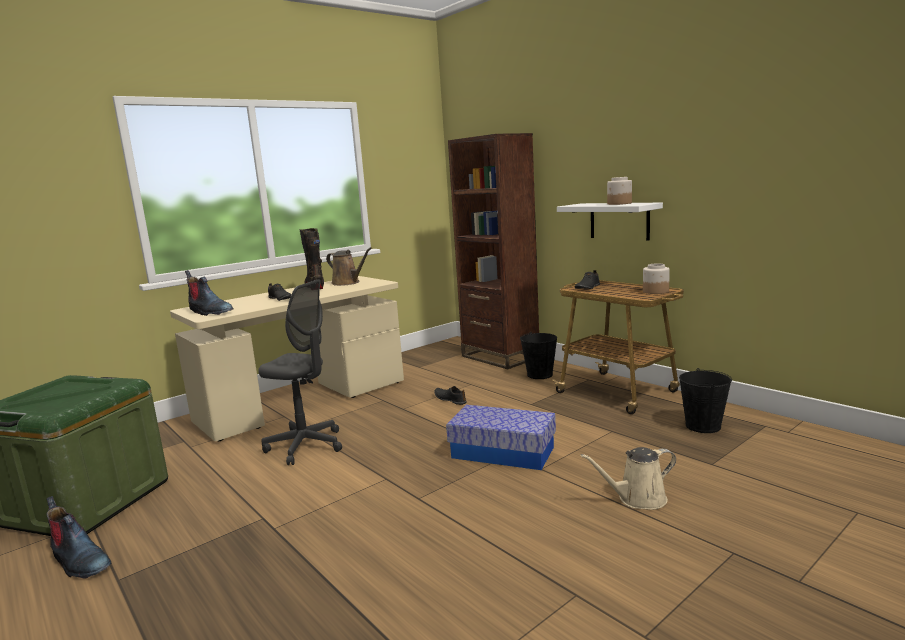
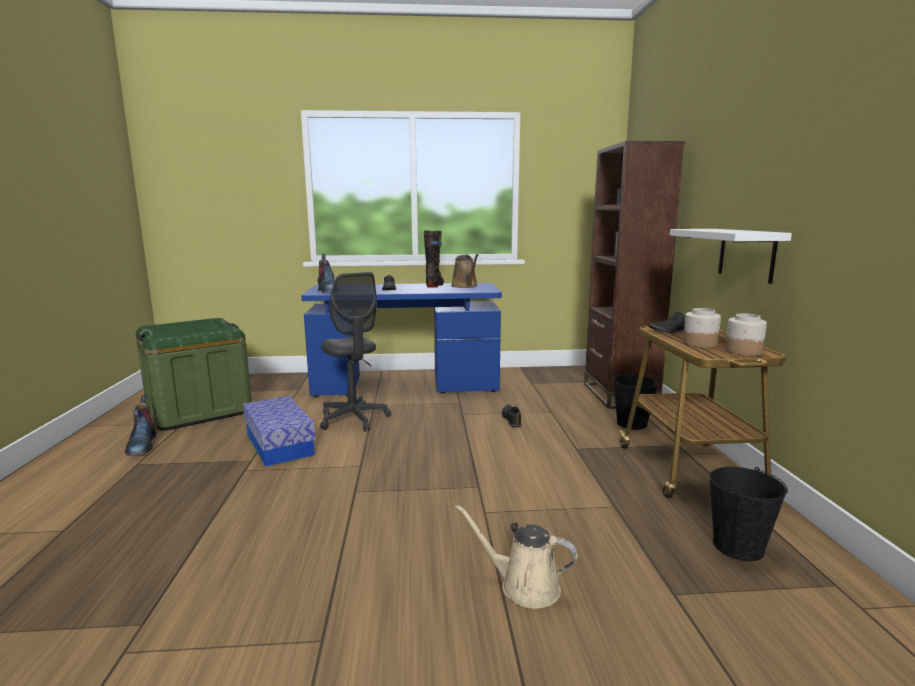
camera: 35 degrees right, 0 degrees up
beige desk [170,276,404,441] -> blue desk [301,283,502,397]
storage box [446,405,556,470] -> storage box moved to [243,396,315,467]
jar [607,177,632,205] -> jar moved to [683,308,721,348]

